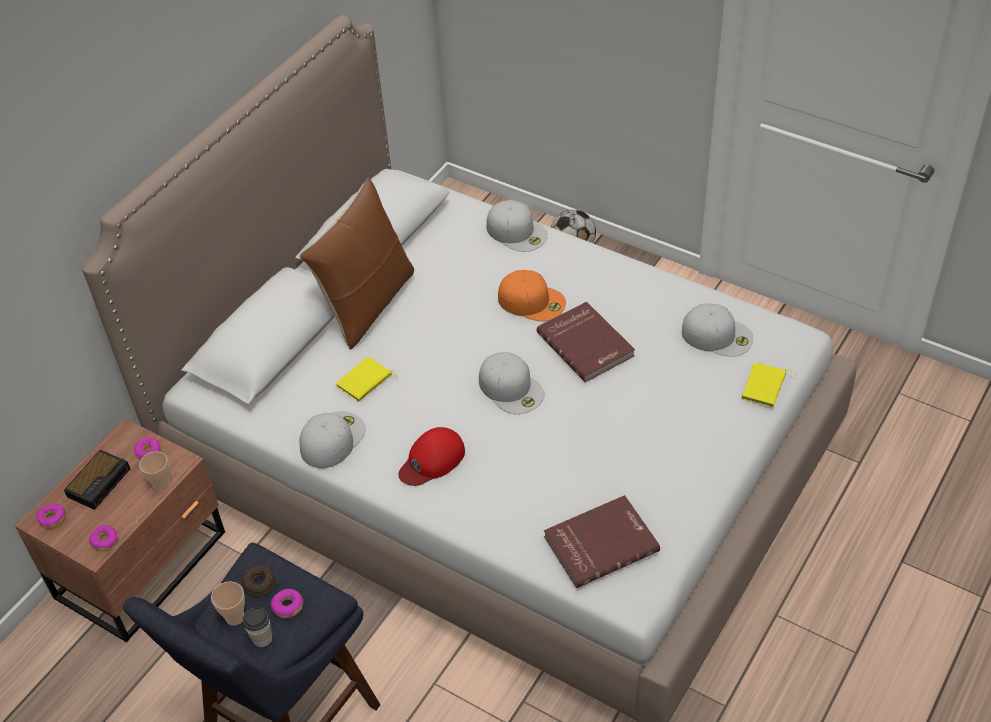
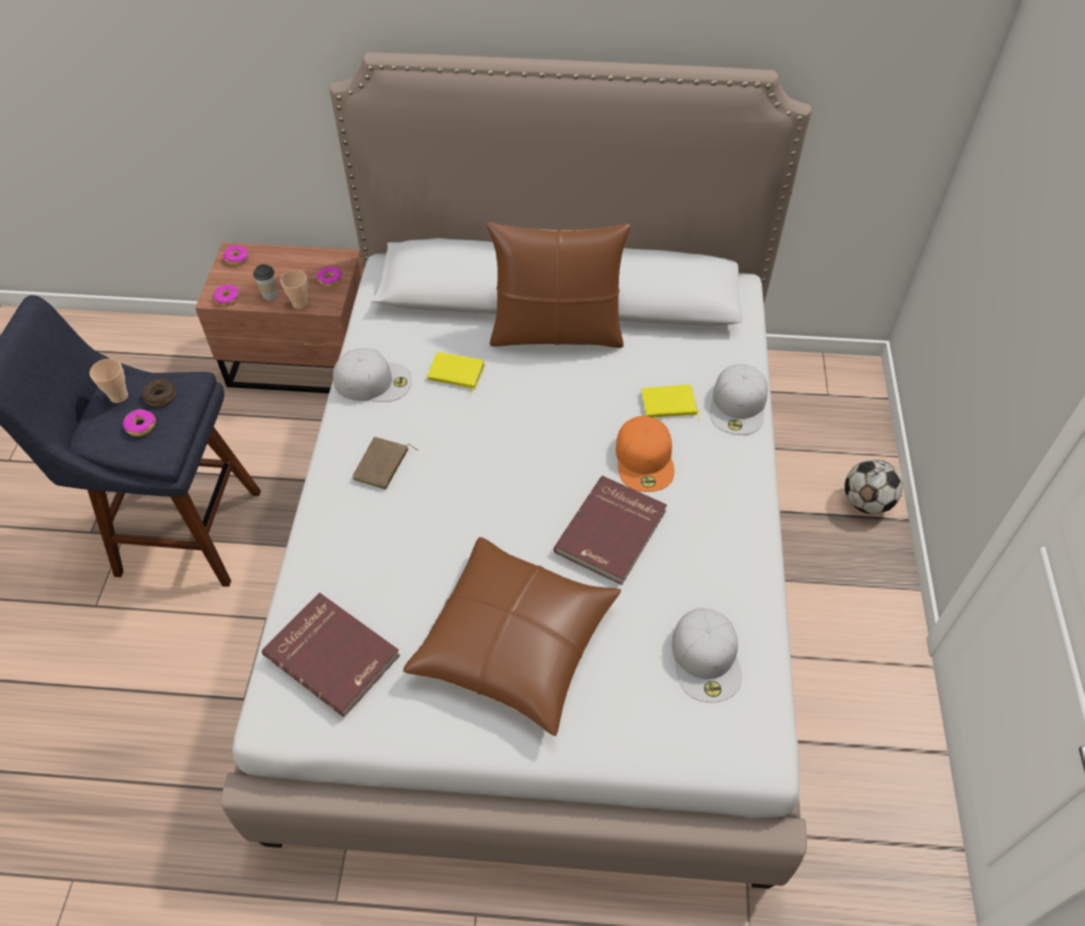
camera: 60 degrees right, 5 degrees up
alarm clock [64,450,130,510] -> none
cup [242,607,272,647] -> cup moved to [253,264,278,300]
red cap [398,427,465,486] -> brown book [352,437,418,490]
white cap [479,352,544,415] -> none
yellow book [741,362,797,408] -> yellow book moved to [642,384,700,421]
none -> brown pillow [403,537,621,736]

